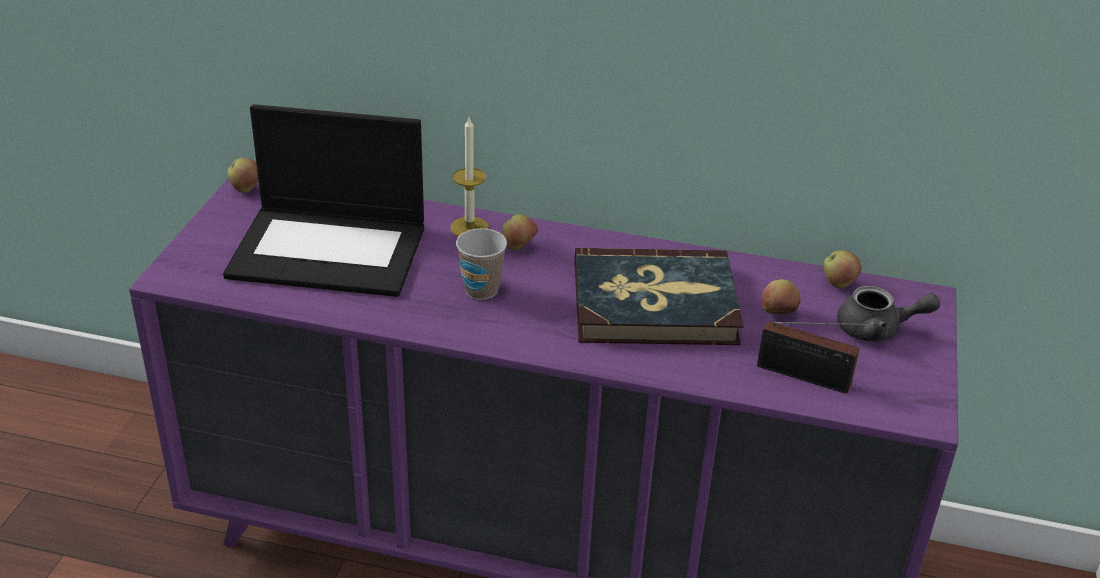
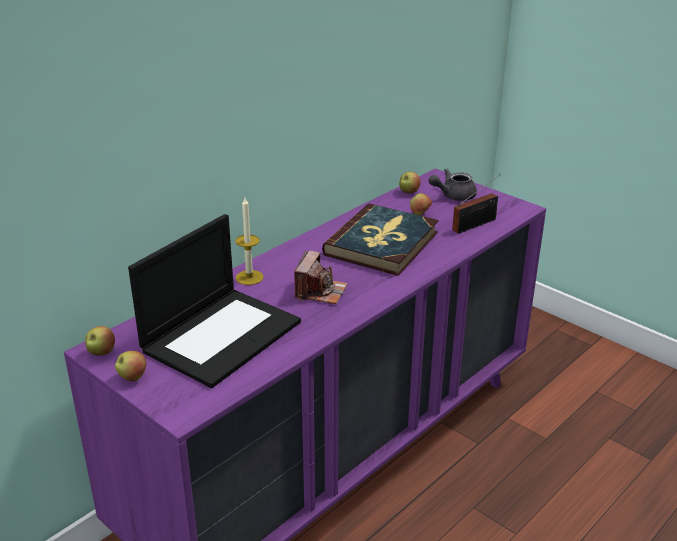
camera: 60 degrees left, 5 degrees down
cup [456,228,507,300] -> camera [294,250,348,304]
apple [502,214,538,251] -> apple moved to [115,351,147,381]
grey teapot [837,286,941,342] -> grey teapot turned 150 degrees counterclockwise [428,168,477,201]

